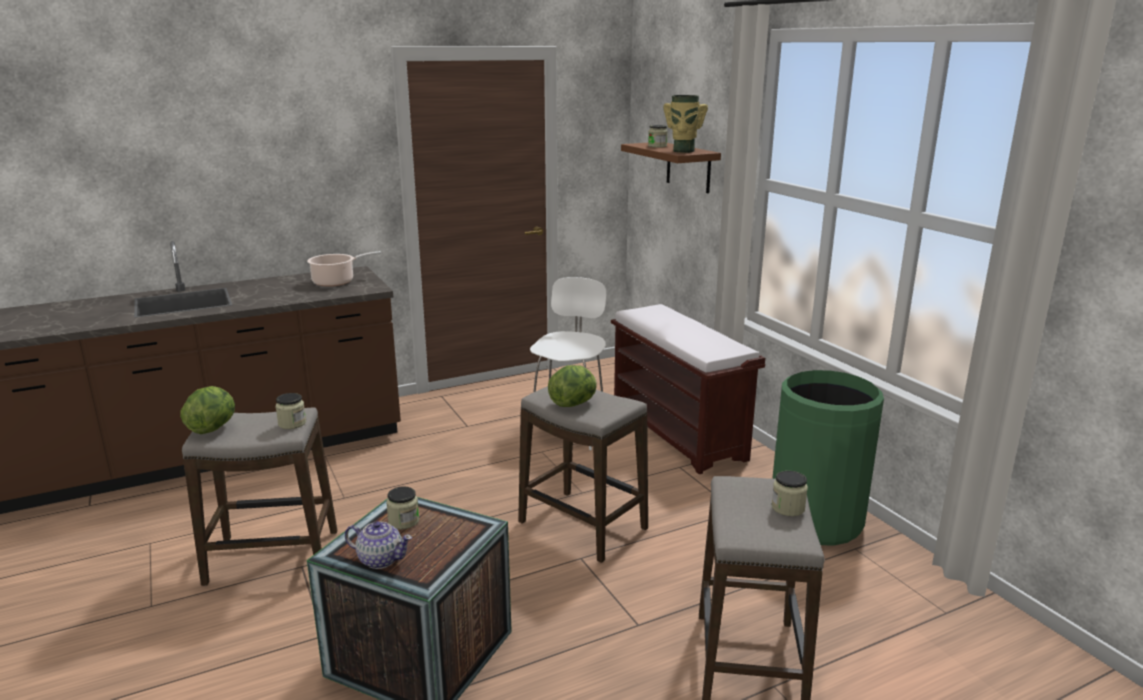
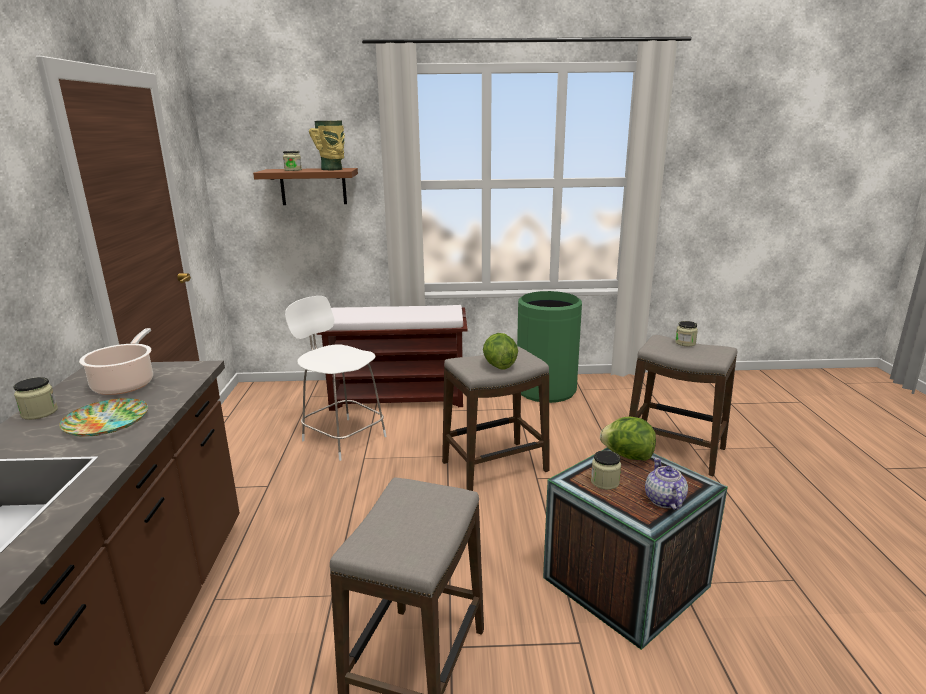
camera: 65 degrees left, 0 degrees up
lettuce [180,386,235,434] -> lettuce moved to [600,417,656,461]
jar [275,393,306,429] -> jar moved to [14,377,58,420]
teapot [345,521,412,569] -> teapot turned 45 degrees counterclockwise [645,458,688,510]
none -> plate [59,398,148,436]

